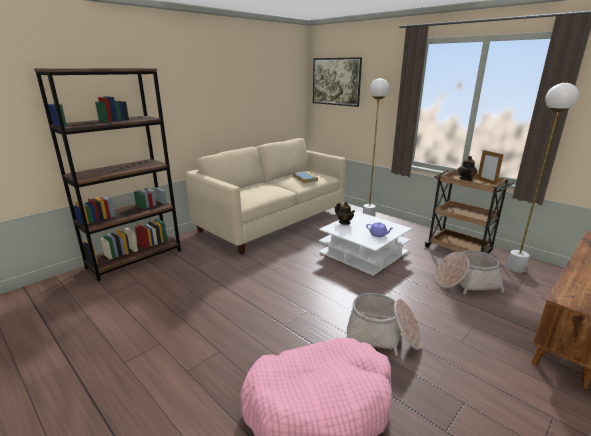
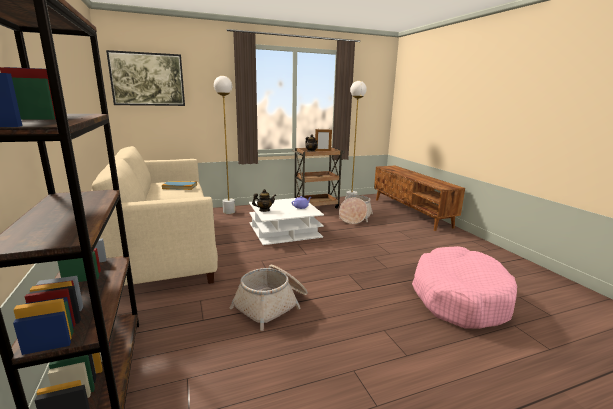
camera: 65 degrees left, 5 degrees down
basket [346,293,422,356] -> basket moved to [230,265,308,331]

